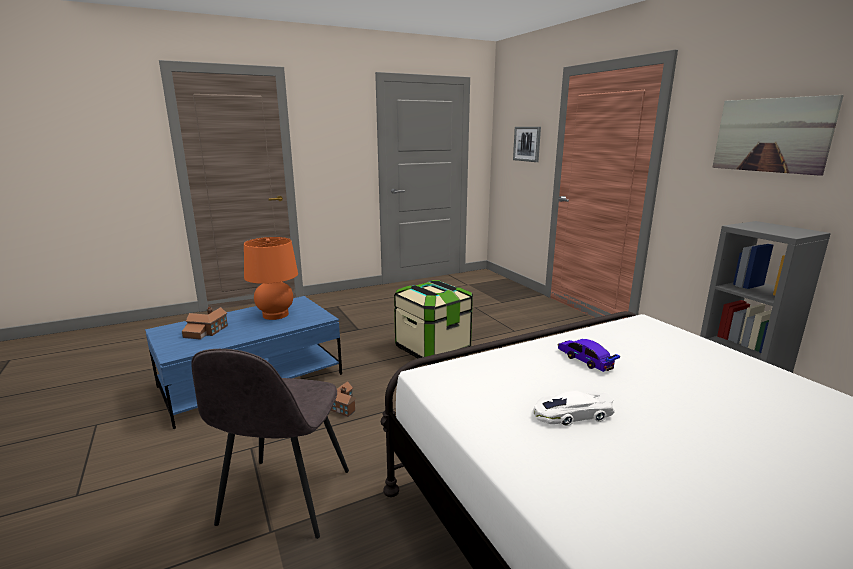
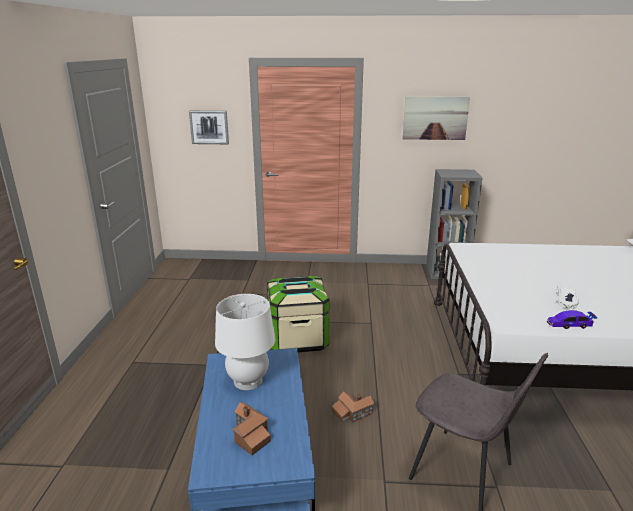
camera: 60 degrees left, 5 degrees up
orange table lamp [244,237,298,320] -> white table lamp [215,294,275,390]
toy car [558,339,620,372] -> toy car moved to [547,310,598,329]

